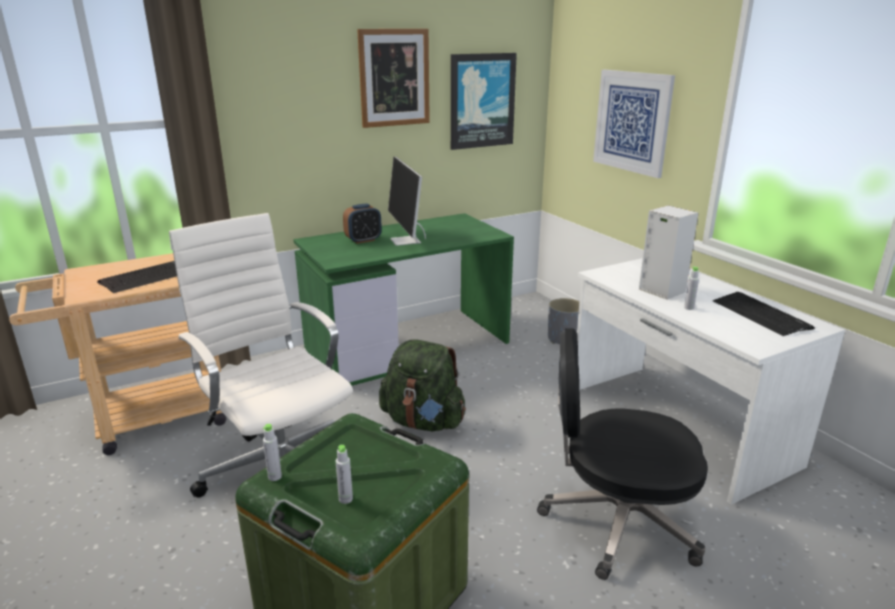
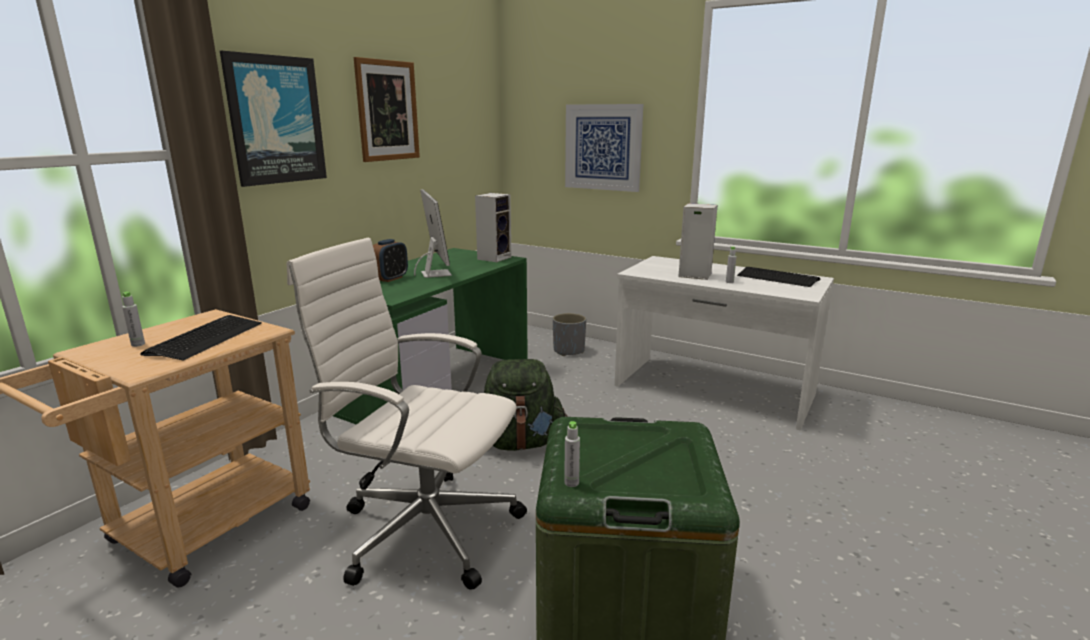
camera: 30 degrees left, 5 degrees down
grey bottle [336,445,353,504] -> grey bottle moved to [122,292,145,347]
monitor [388,157,426,246] -> monitor turned 150 degrees counterclockwise [414,189,452,278]
picture [451,53,517,150] -> picture moved to [220,51,327,187]
black office chair [537,328,708,580] -> none
none -> speaker [475,193,512,262]

